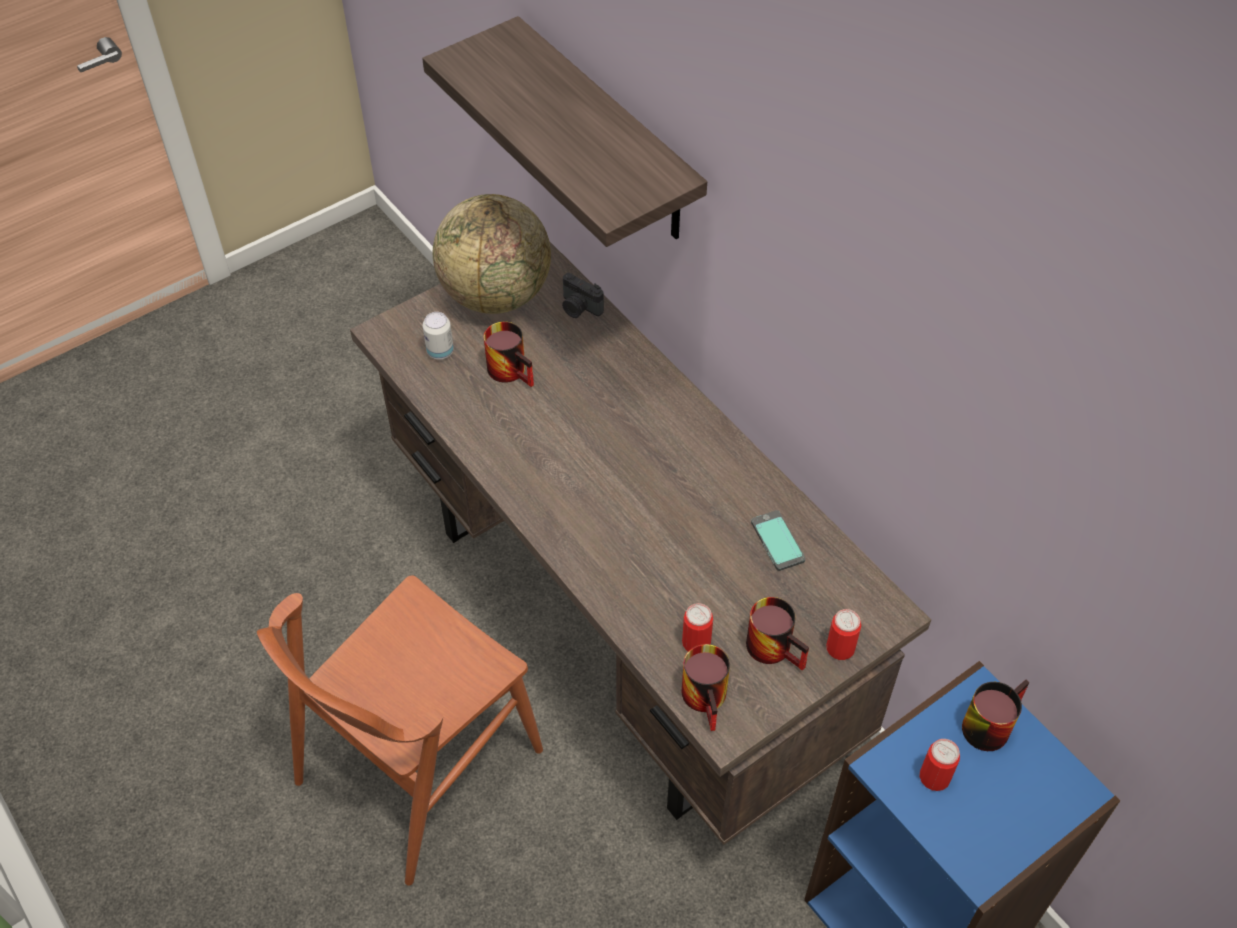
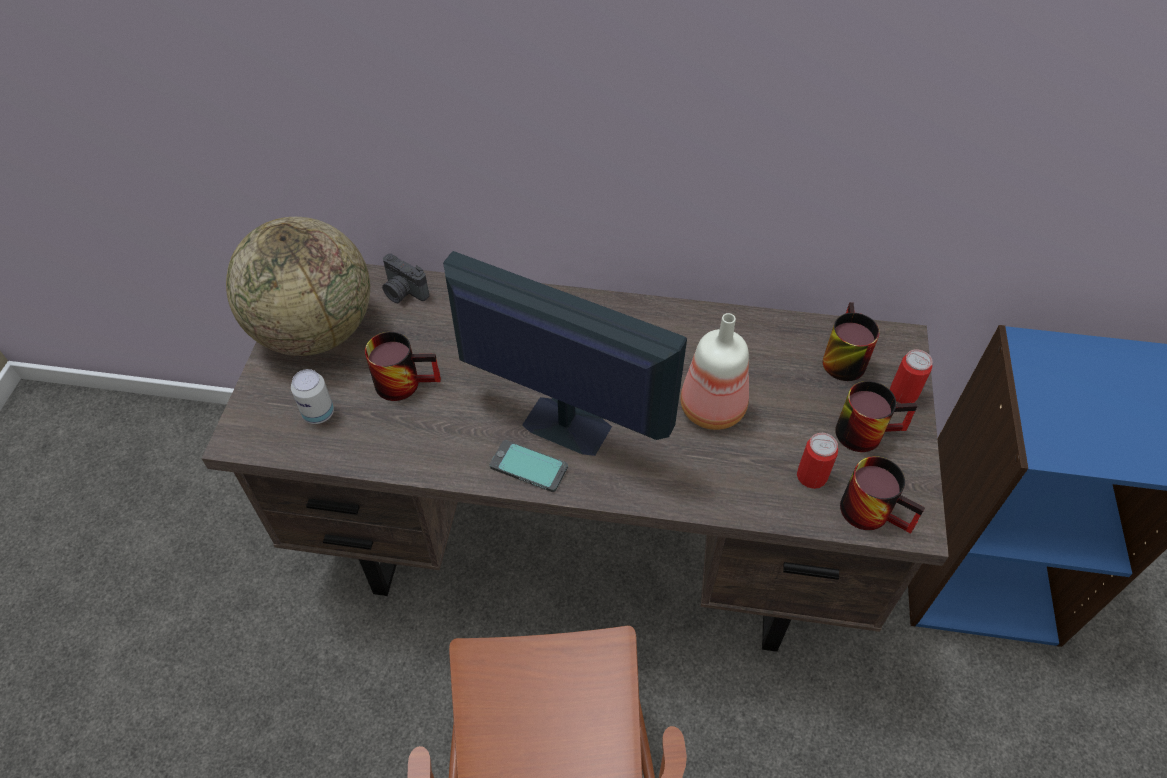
camera: 45 degrees left, 0 degrees up
shelf [422,16,707,247] -> none
camera [562,273,604,318] -> camera turned 45 degrees clockwise [382,254,429,303]
phone [751,510,806,571] -> phone moved to [490,440,568,492]
can [919,739,960,791] -> none
mug [962,680,1030,751] -> mug moved to [823,302,879,381]
none -> monitor [443,251,687,456]
none -> bottle [680,313,749,430]

